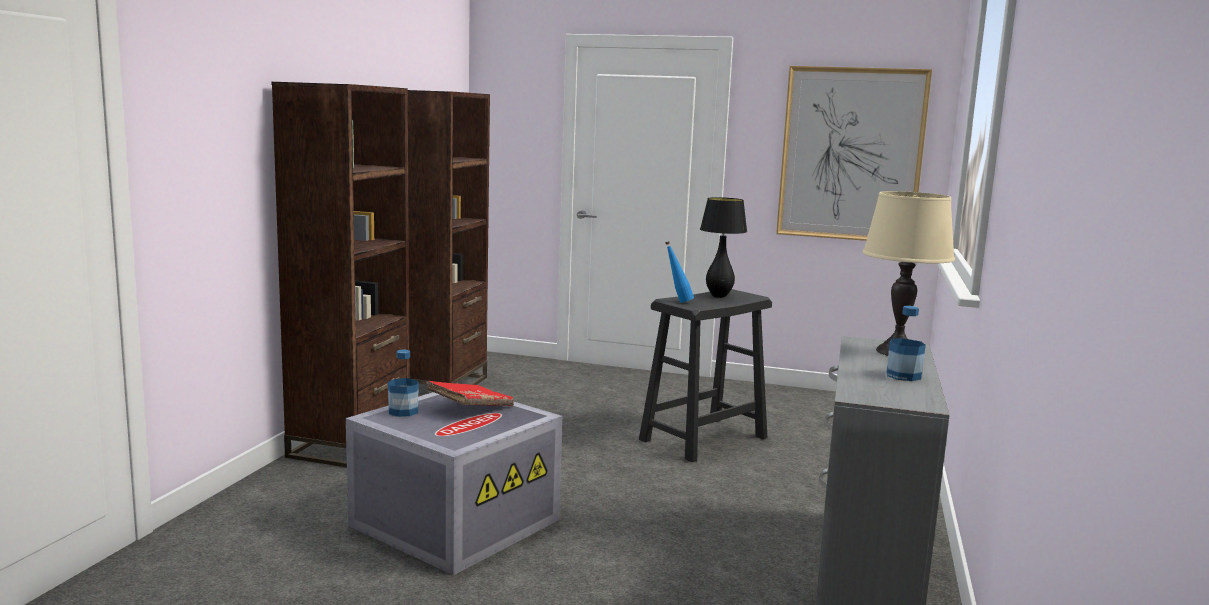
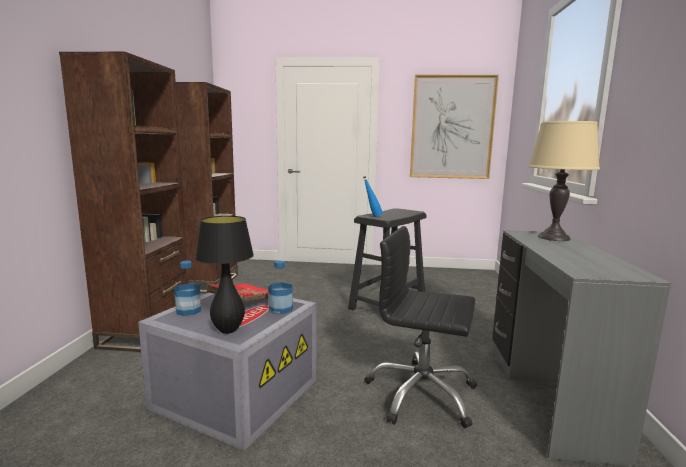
camera: 10 degrees left, 0 degrees up
black table lamp [700,197,747,298] -> black table lamp moved to [195,216,254,334]
bottle [886,305,926,381] -> bottle moved to [268,260,293,314]
none -> black office chair [365,226,477,428]

